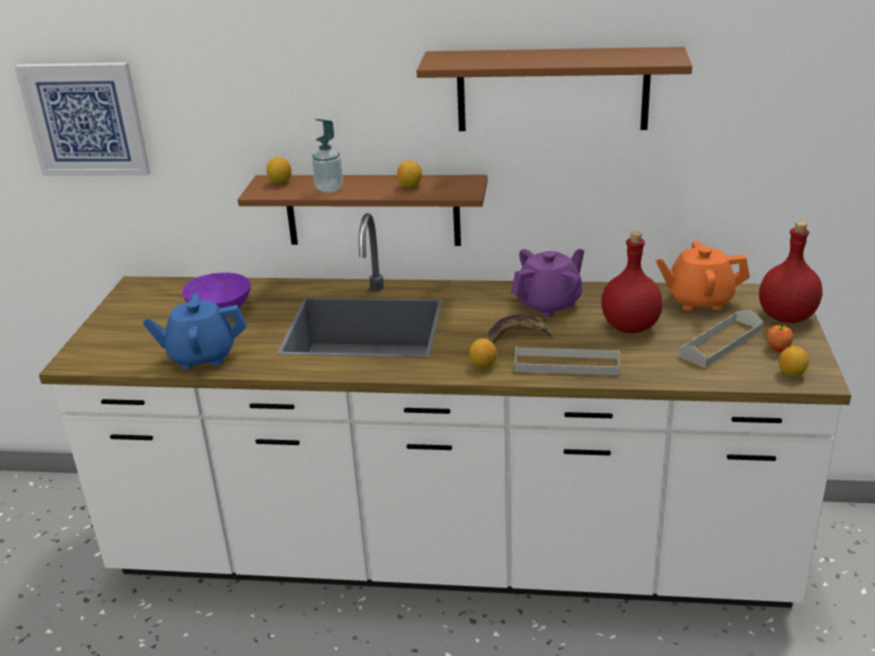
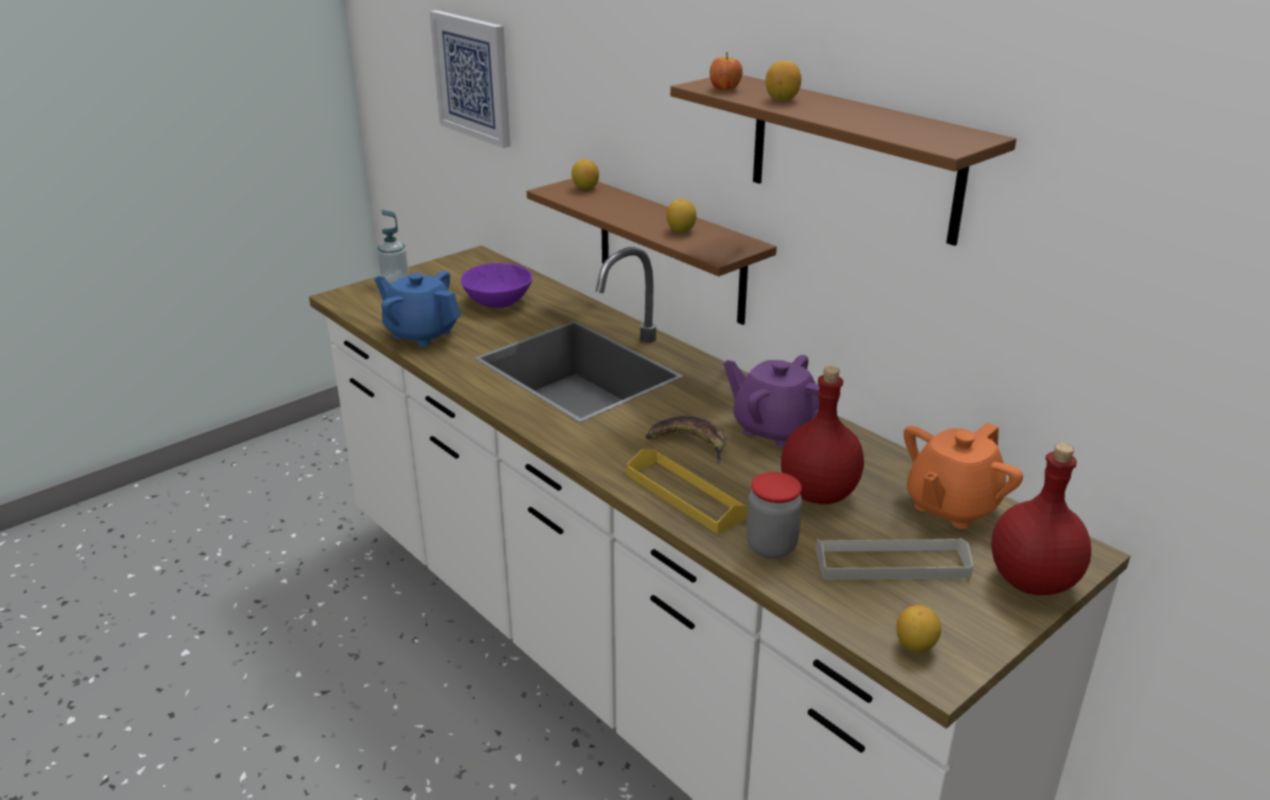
camera: 40 degrees right, 0 degrees up
soap dispenser [312,119,343,193] -> soap dispenser moved to [377,210,409,284]
lemon [469,338,497,369] -> lemon moved to [765,61,801,101]
purple teapot [511,249,584,318] -> purple teapot turned 150 degrees counterclockwise [723,355,819,448]
grey tray [515,346,620,375] -> yellow tray [627,449,748,534]
orange teapot [656,241,750,311] -> orange teapot turned 90 degrees counterclockwise [904,423,1023,529]
apple [766,325,793,352] -> apple moved to [710,52,743,91]
none -> jar [746,472,802,558]

